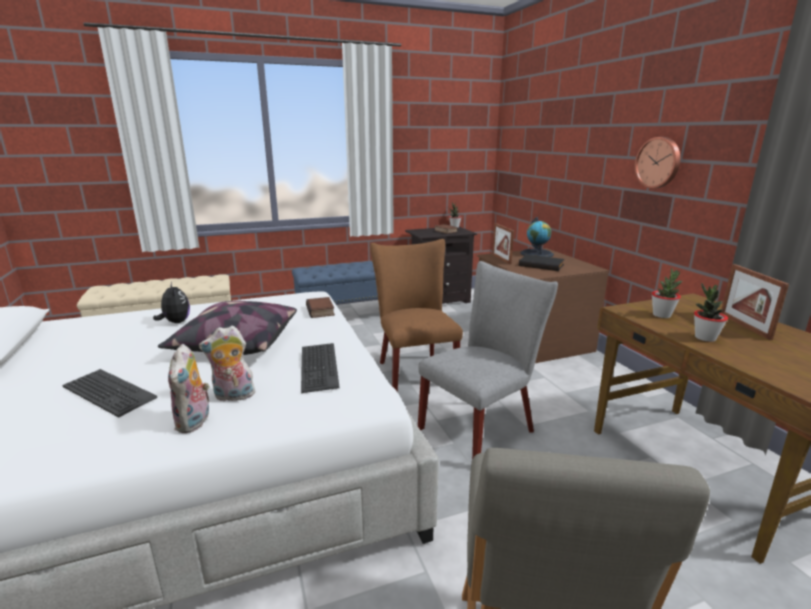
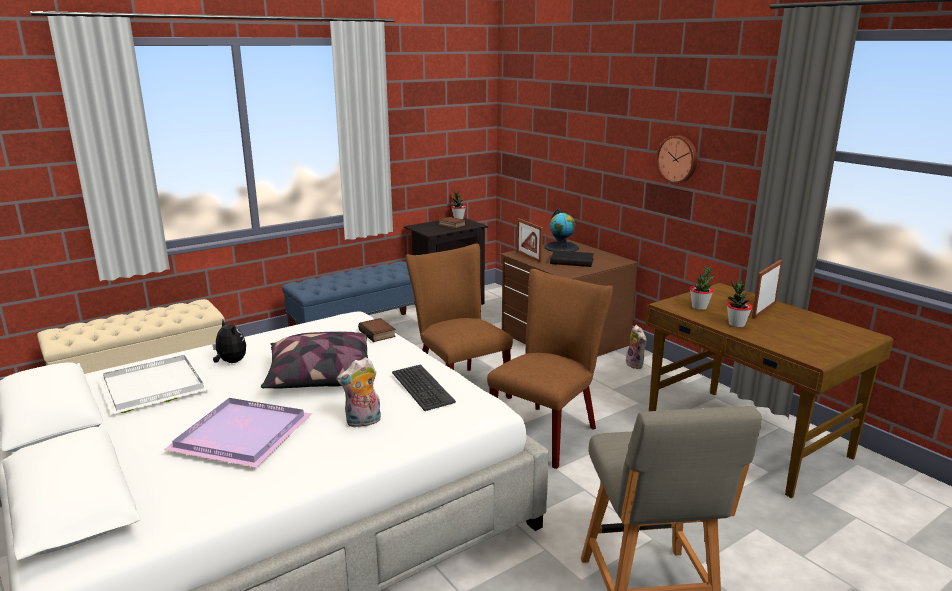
camera: 15 degrees left, 0 degrees up
keyboard [63,369,157,418] -> purple tray [164,398,312,468]
plush toy [168,344,210,433] -> plush toy moved to [626,325,646,369]
grey chair [418,261,558,459] -> brown chair [487,269,613,469]
picture frame [720,264,789,340] -> picture frame turned 60 degrees clockwise [752,260,782,319]
none -> white tray [98,355,211,415]

